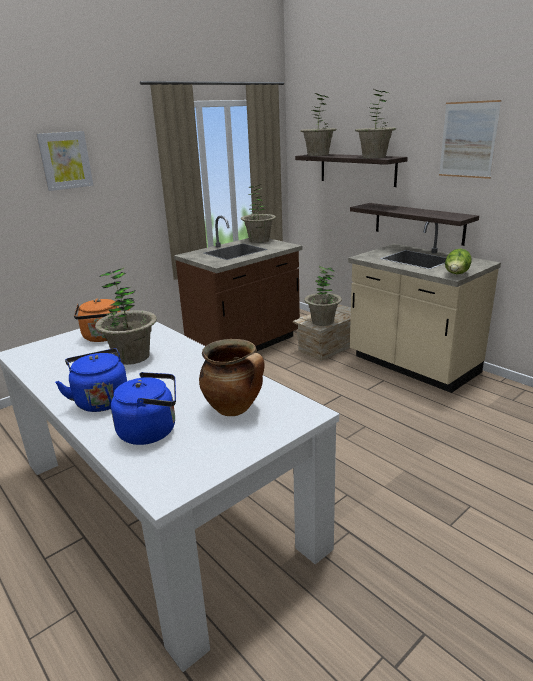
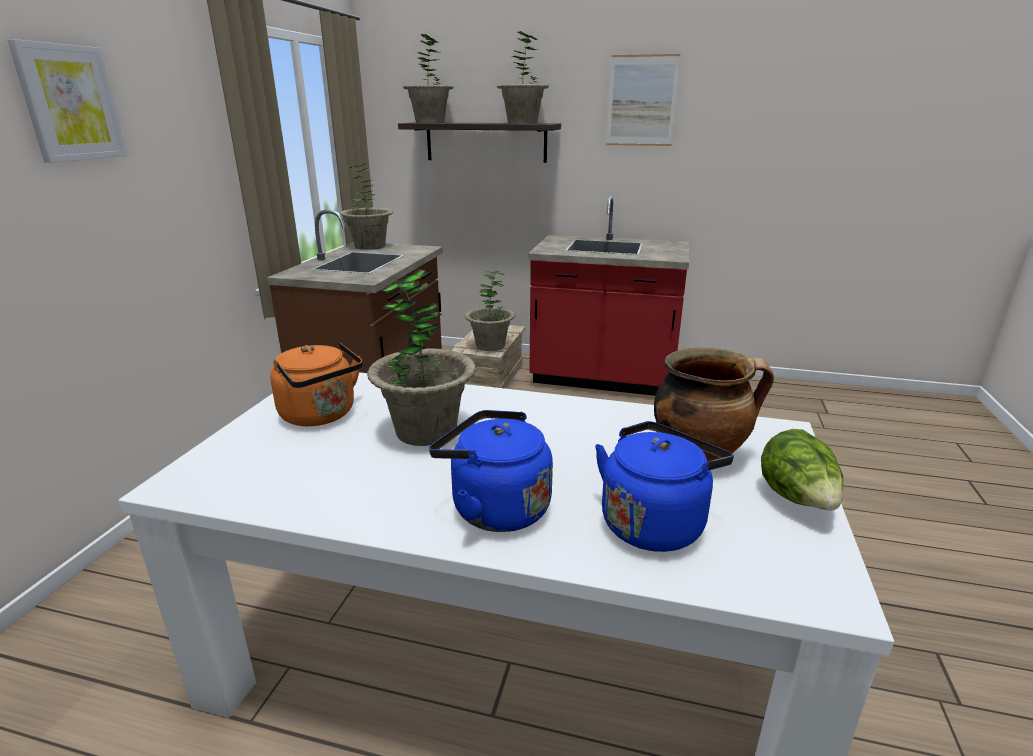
camera: 35 degrees left, 0 degrees up
beige counter [348,222,501,393] -> red counter [528,196,689,396]
shelf [350,203,479,246] -> none
lettuce [445,249,472,274] -> lettuce moved to [761,429,844,510]

